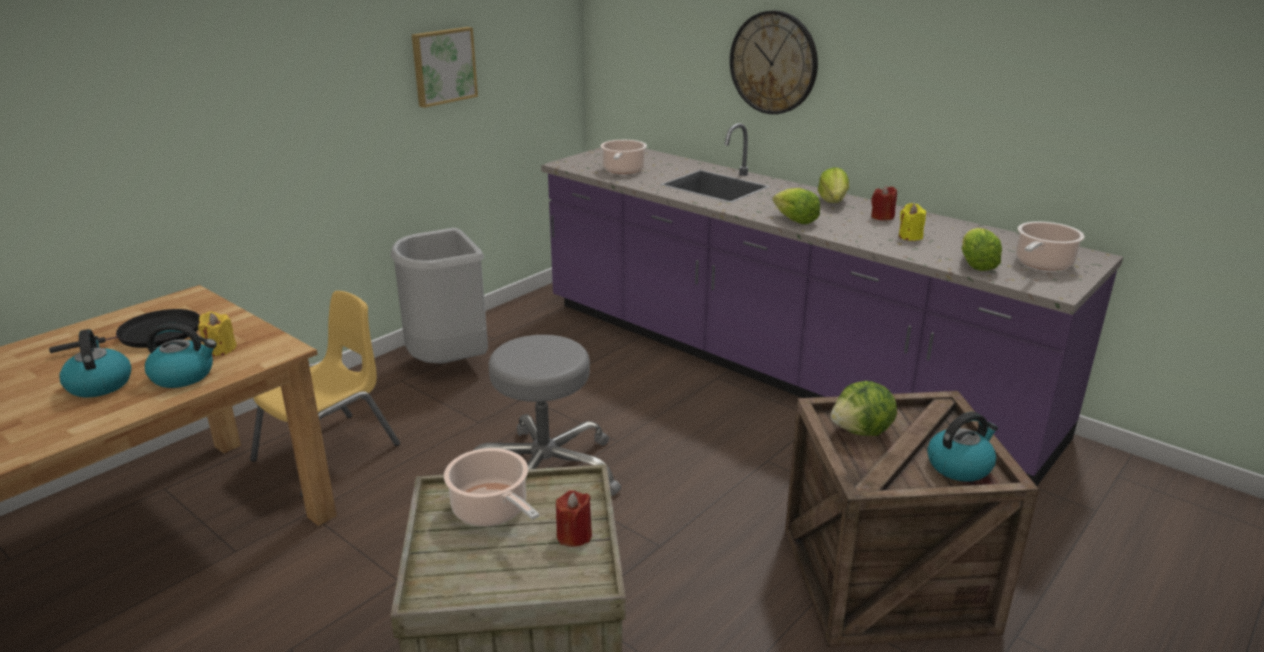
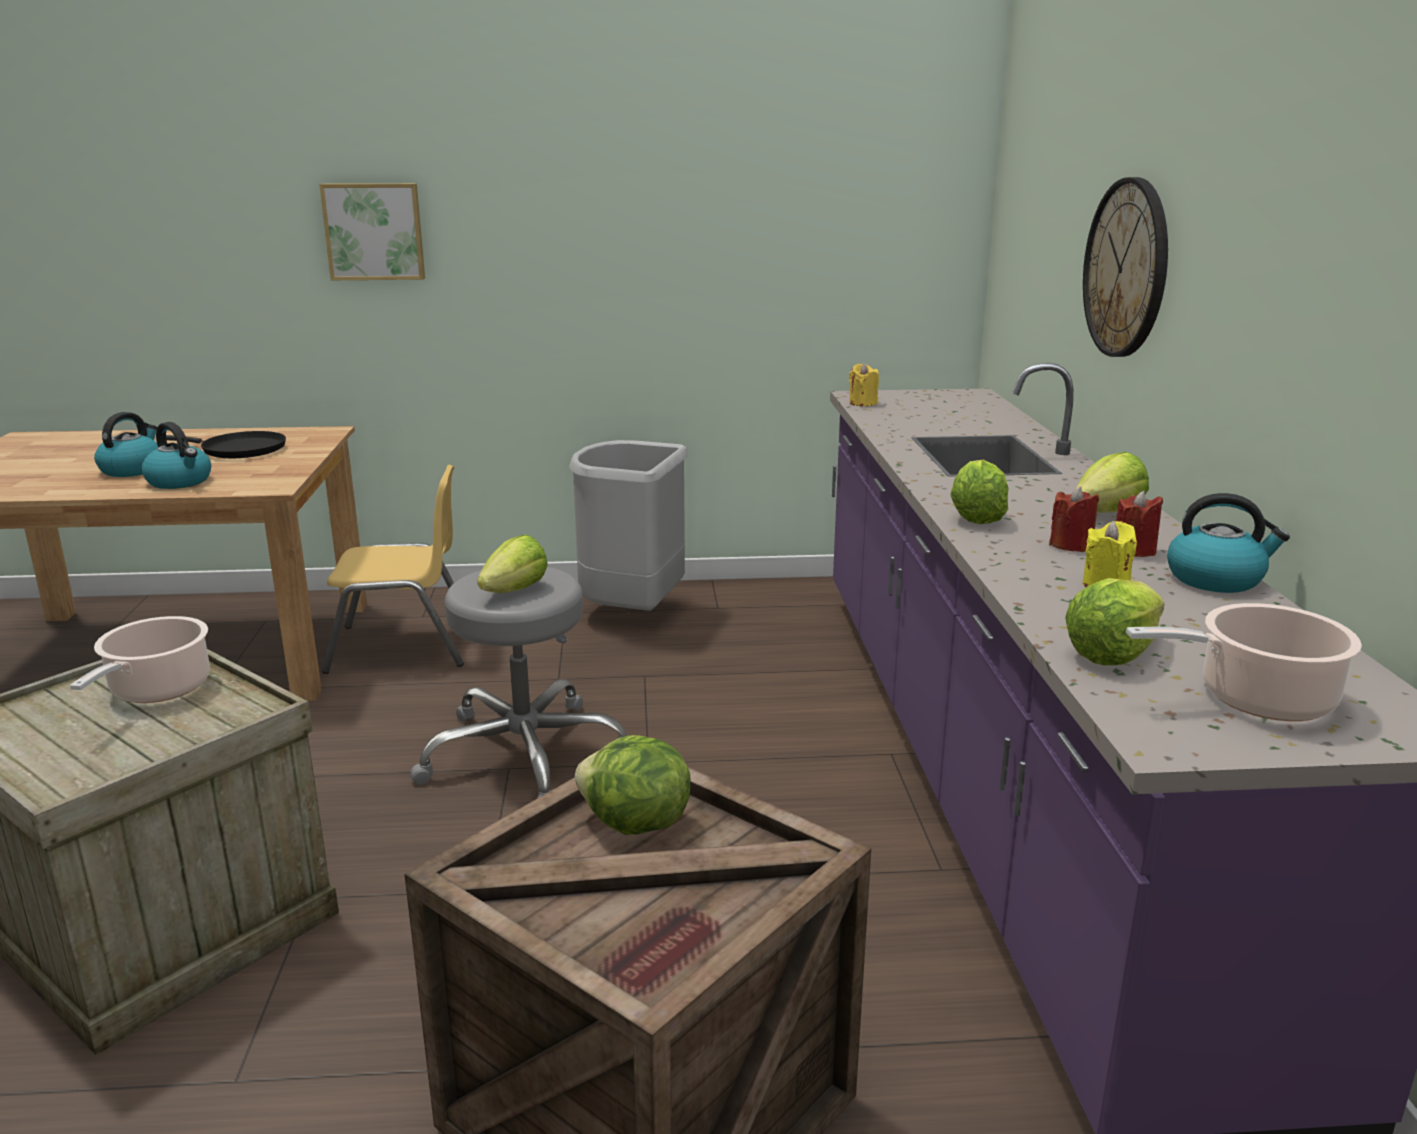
camera: 45 degrees right, 5 degrees down
yellow candle [198,311,237,356] -> yellow candle moved to [849,363,879,406]
picture [412,27,478,108] -> picture moved to [319,183,425,280]
red candle [556,490,592,547] -> red candle moved to [1049,487,1099,552]
cooking pot [601,140,647,174] -> none
kettle [927,412,998,482] -> kettle moved to [1167,493,1290,593]
none -> lettuce [477,535,548,593]

